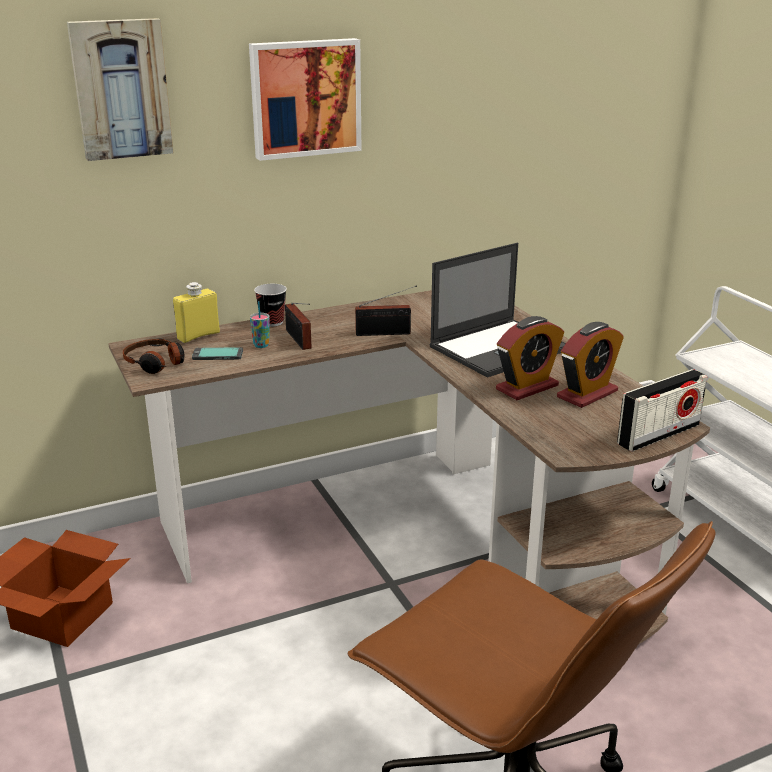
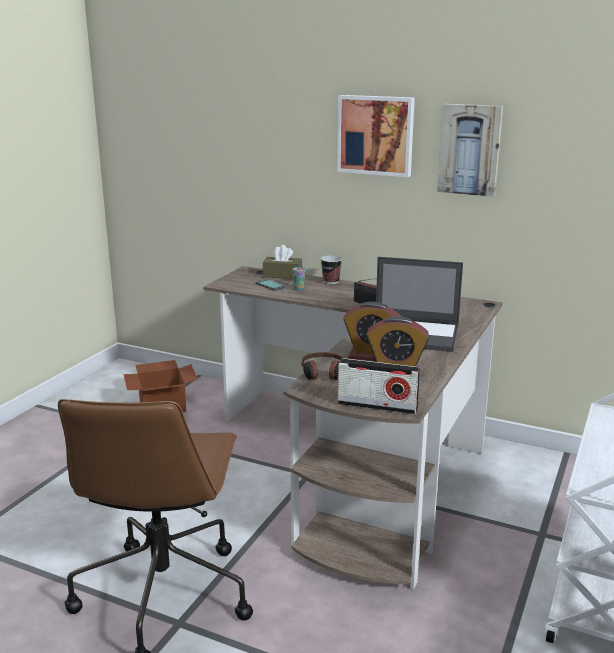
camera: 50 degrees right, 5 degrees down
picture [67,18,173,161] -> picture moved to [437,104,503,197]
headphones [123,339,184,374] -> headphones moved to [302,352,344,380]
yellow bottle [173,282,220,343] -> brown tissue box [263,245,302,279]
radio [285,303,312,350] -> none

